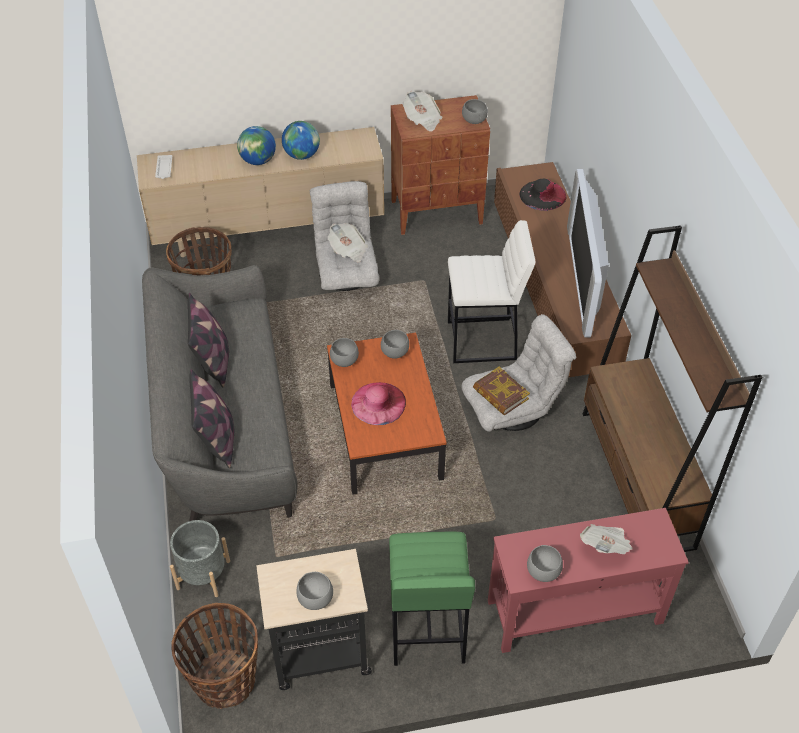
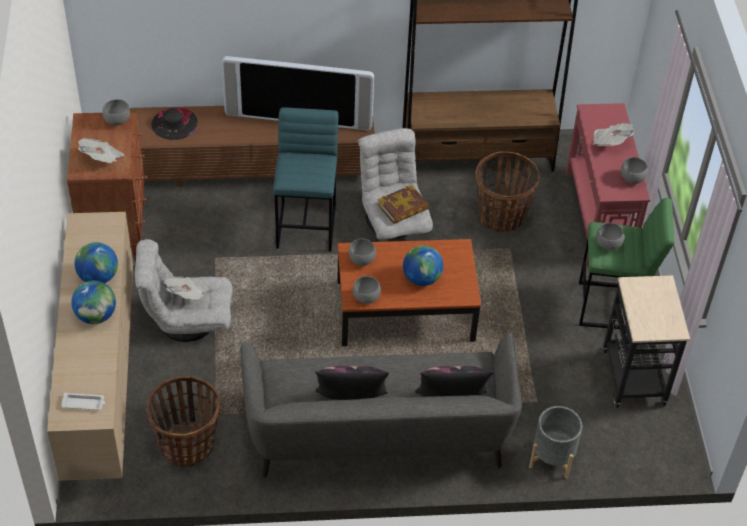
camera: 85 degrees left, 0 degrees up
basket [171,603,258,709] -> basket moved to [475,151,540,232]
grey bowl [296,572,333,610] -> grey bowl moved to [596,223,624,250]
pink hat [351,382,406,425] -> globe [403,245,443,286]
white stool [448,220,535,363] -> turquoise stool [273,107,338,252]

